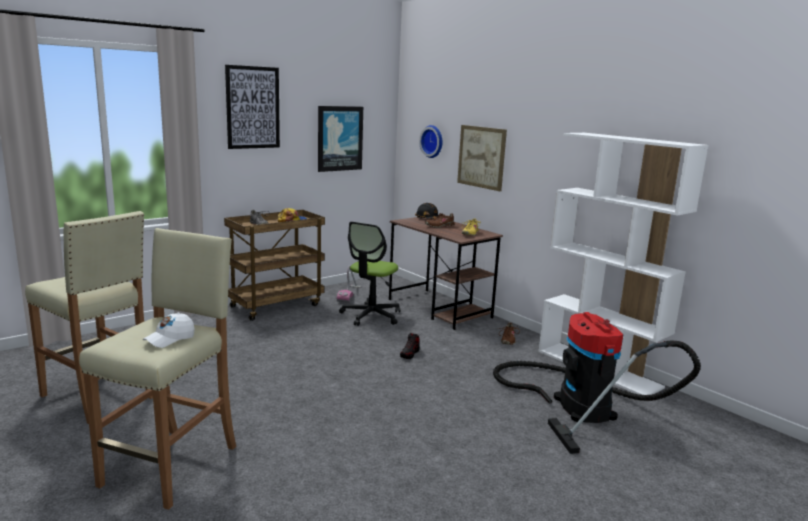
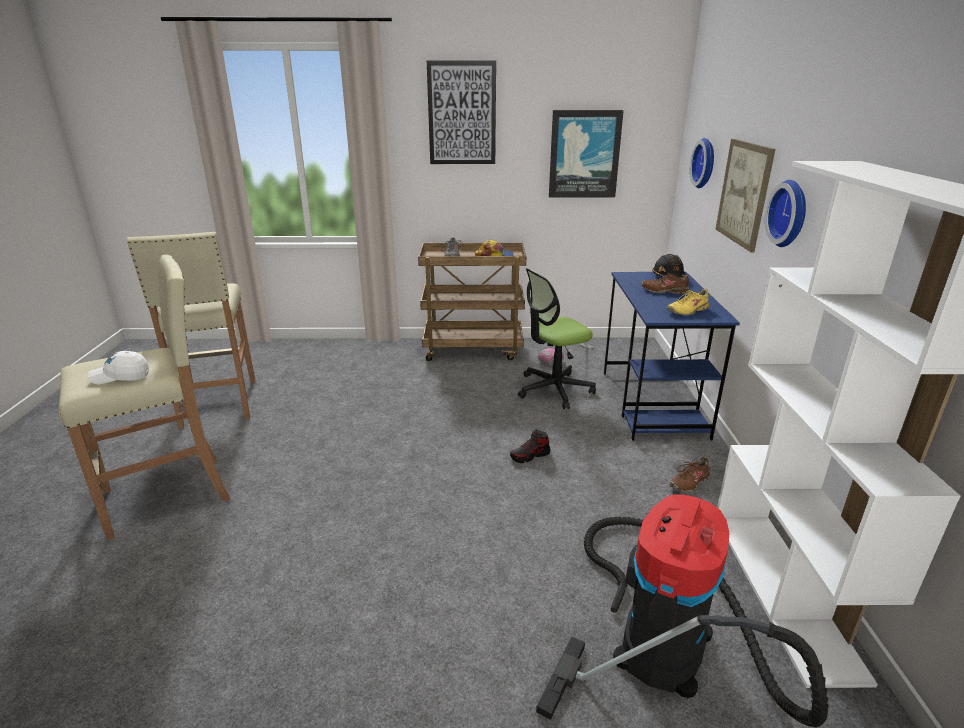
camera: 40 degrees right, 10 degrees up
brown desk [389,217,503,330] -> blue desk [604,272,740,441]
none -> wall clock [765,180,806,247]

